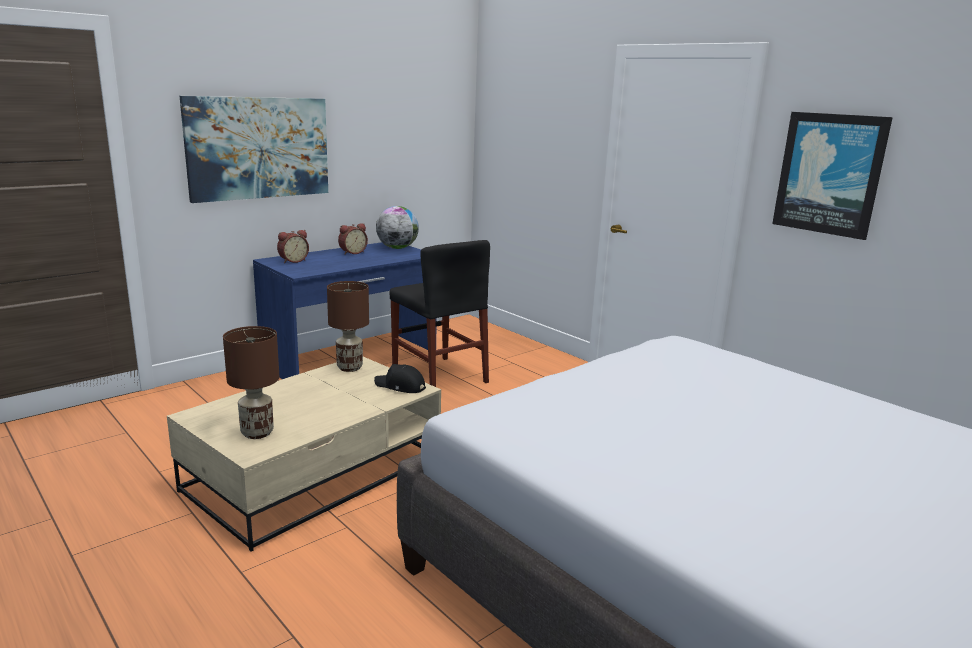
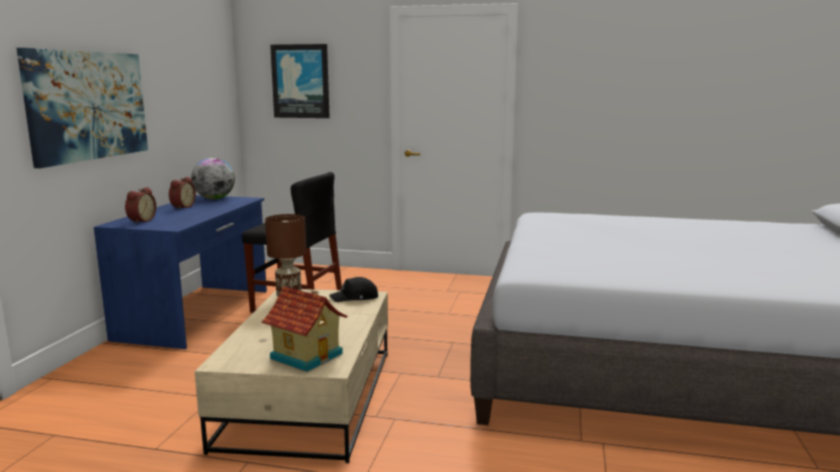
camera: 35 degrees left, 5 degrees down
brown table lamp [223,326,280,439] -> toy house [262,286,347,372]
picture [772,112,893,240] -> picture moved to [270,44,330,118]

